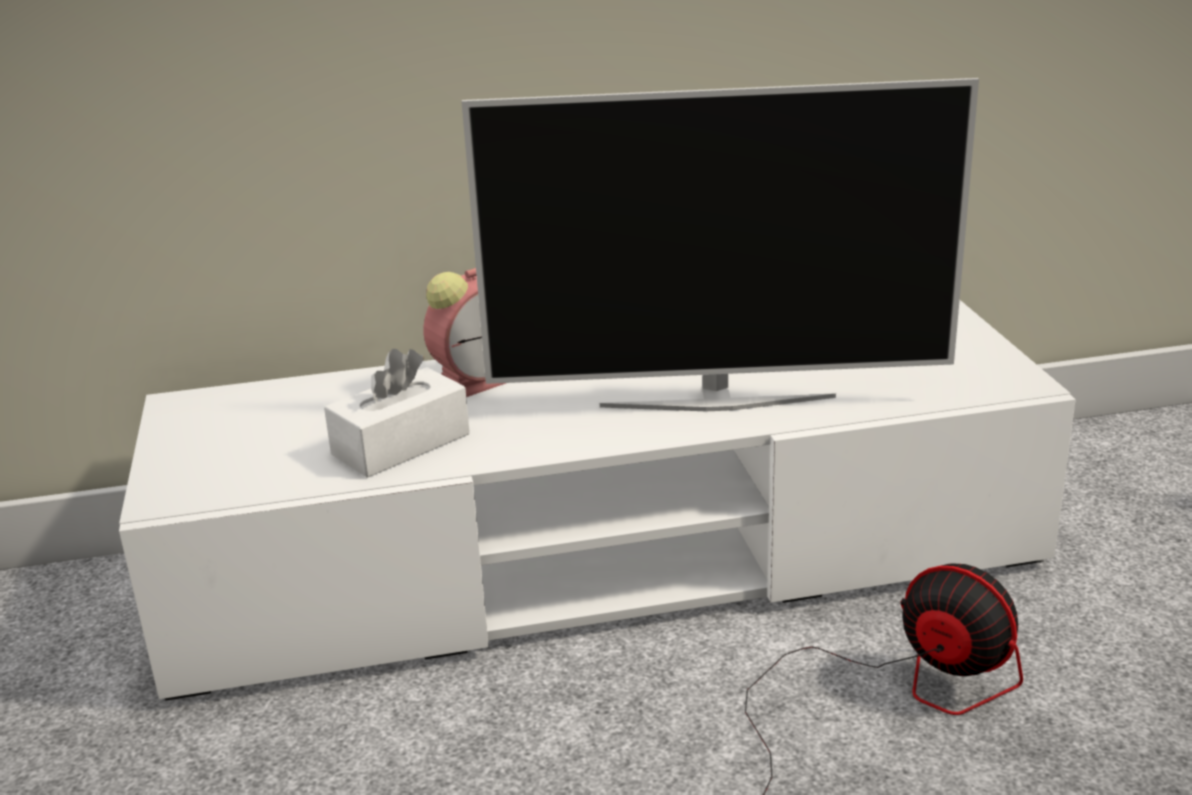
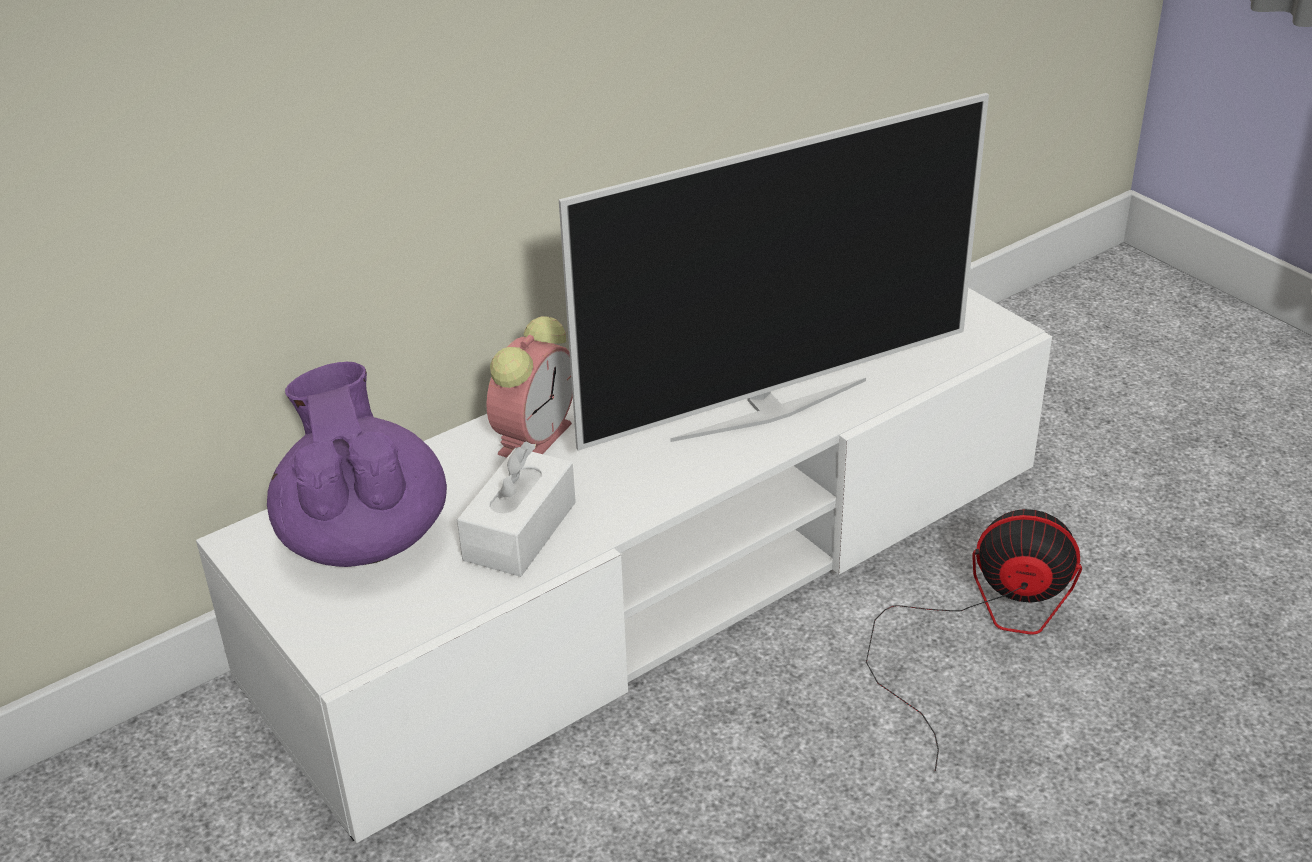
camera: 25 degrees left, 10 degrees up
none -> purple teapot [267,362,447,567]

